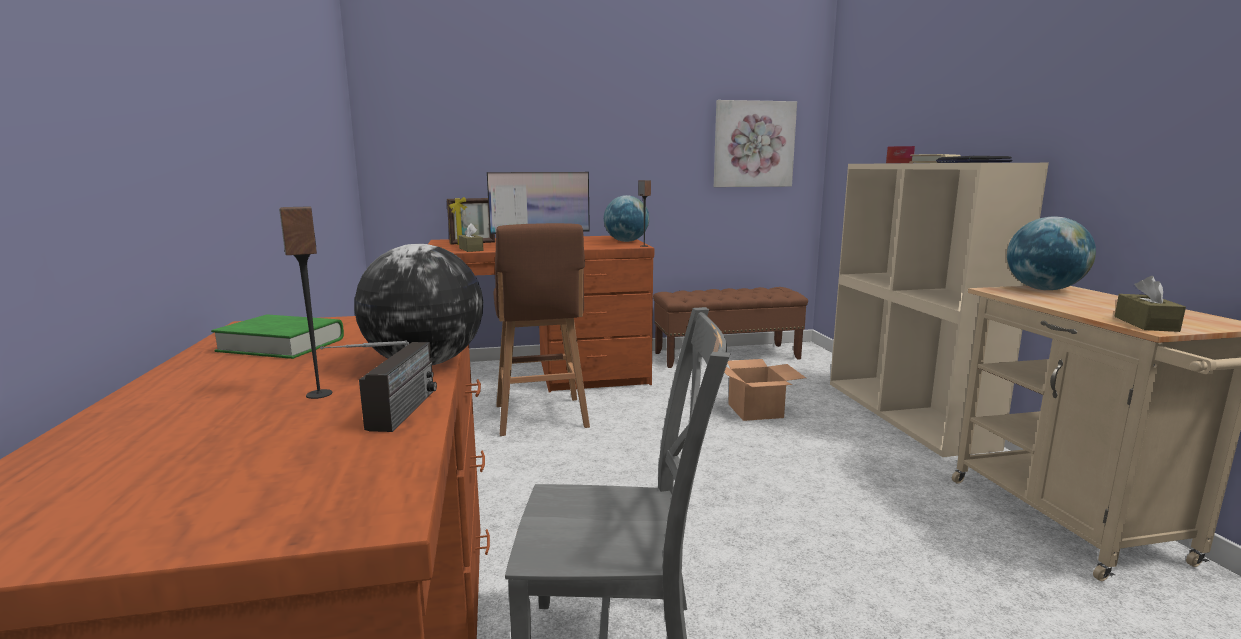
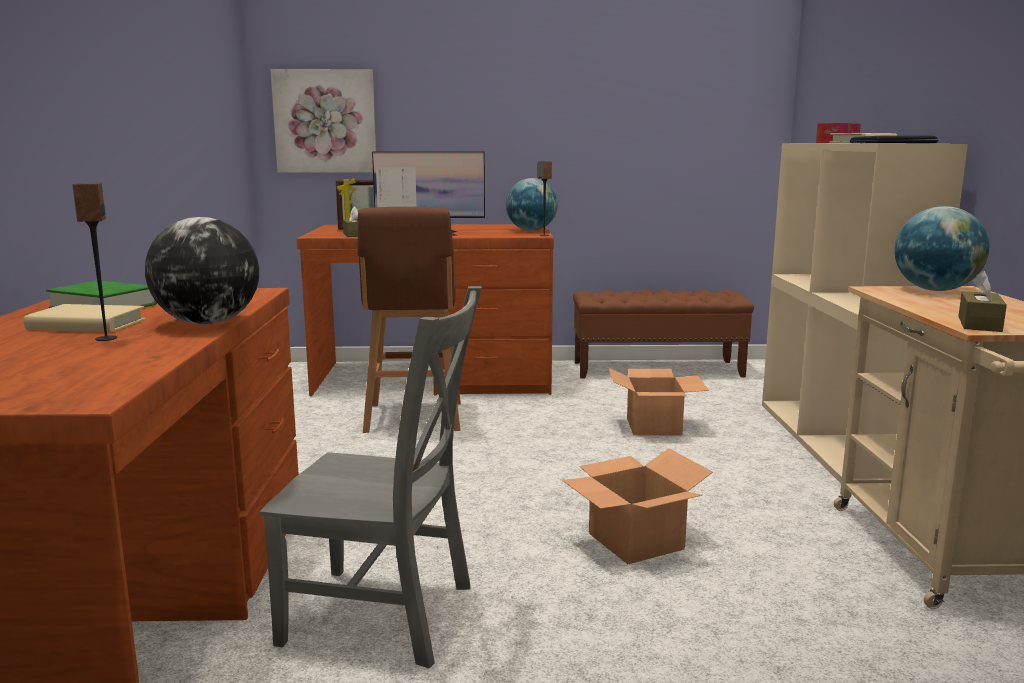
camera: 10 degrees right, 0 degrees up
radio [320,340,437,432] -> none
picture [714,100,797,187] -> picture moved to [271,69,376,173]
none -> beige book [24,304,146,332]
none -> cardboard box [562,448,713,564]

